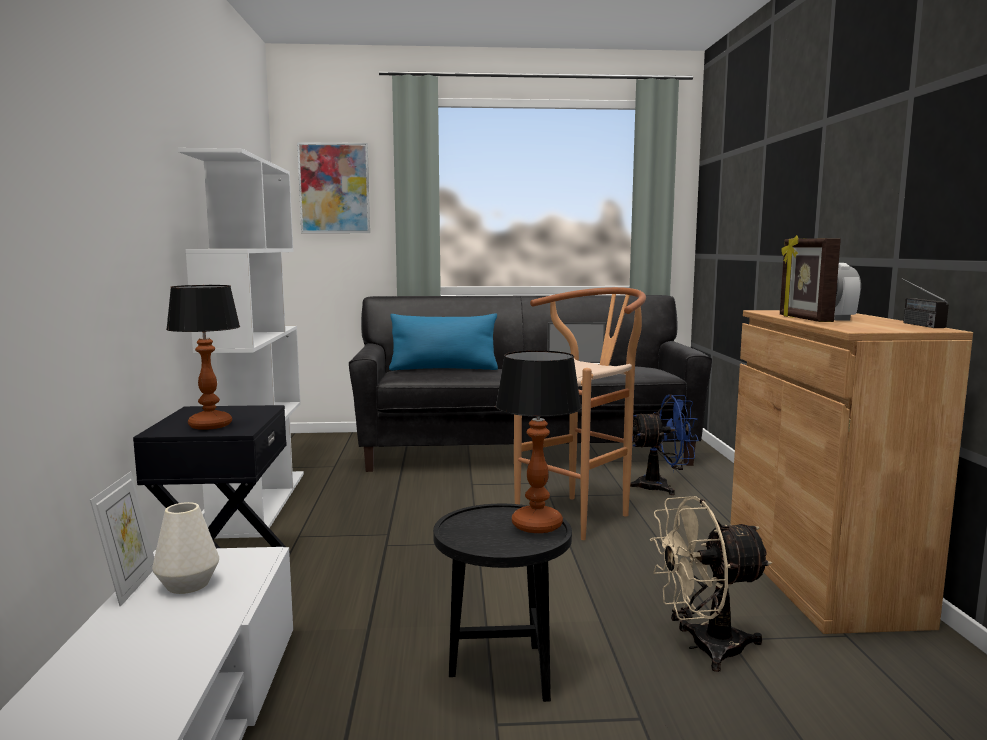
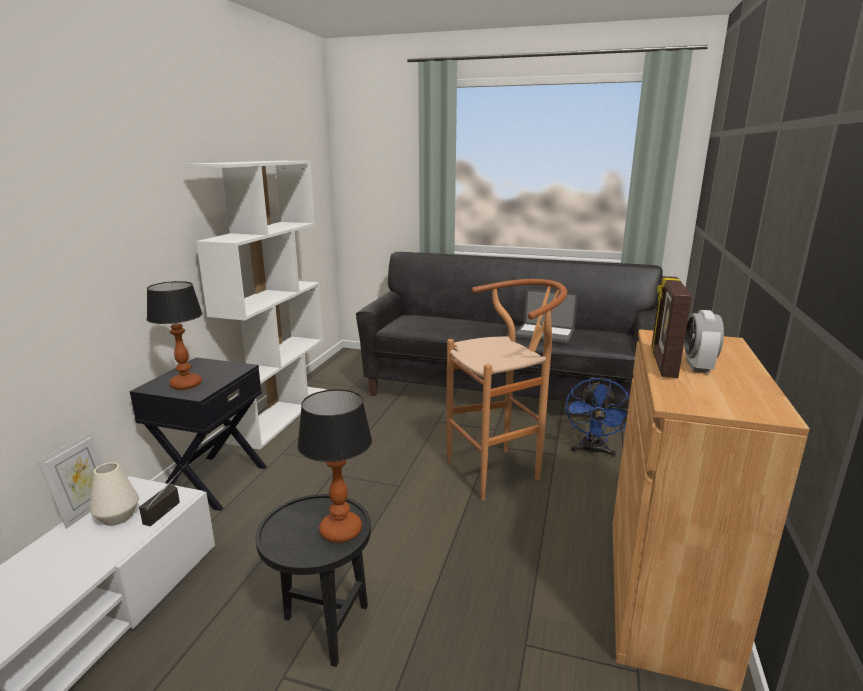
camera: 20 degrees right, 10 degrees up
picture [297,142,370,233] -> none
blue pillow [389,314,498,370] -> none
blue fan [630,395,699,495] -> blue fan turned 90 degrees clockwise [565,378,630,457]
beige fan [650,496,772,672] -> none
radio [901,278,949,328] -> radio moved to [139,461,189,526]

